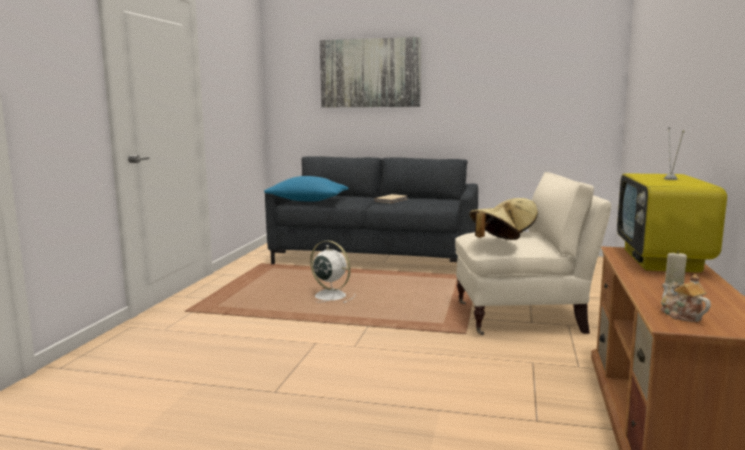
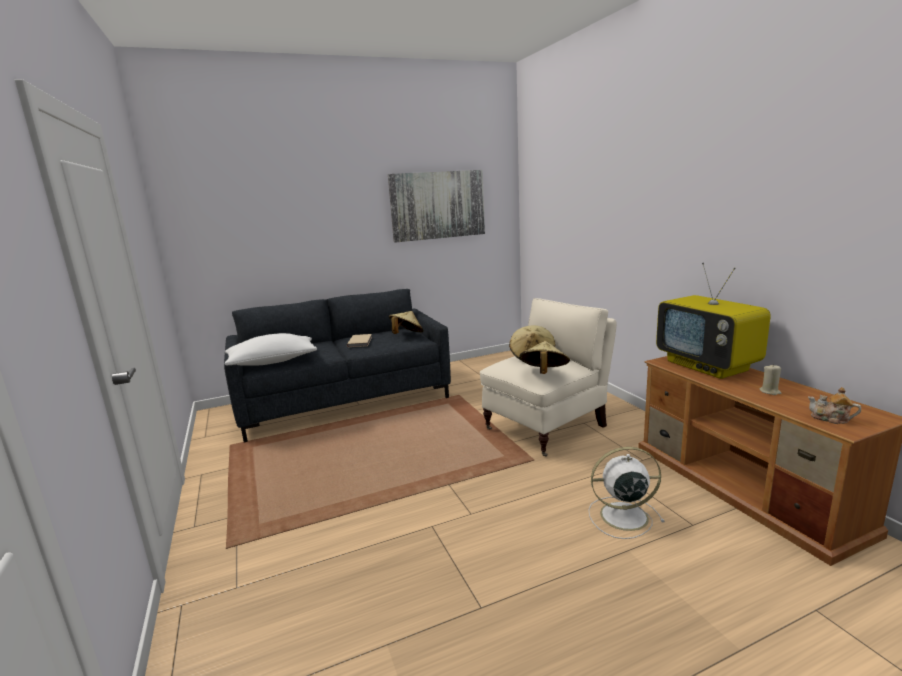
camera: 35 degrees left, 5 degrees up
blue pillow [264,176,349,202] -> white pillow [224,333,317,366]
white fan [310,240,355,303] -> white fan moved to [588,447,664,539]
picture [320,37,421,107] -> picture moved to [388,170,485,243]
none -> beige hat [389,311,424,334]

